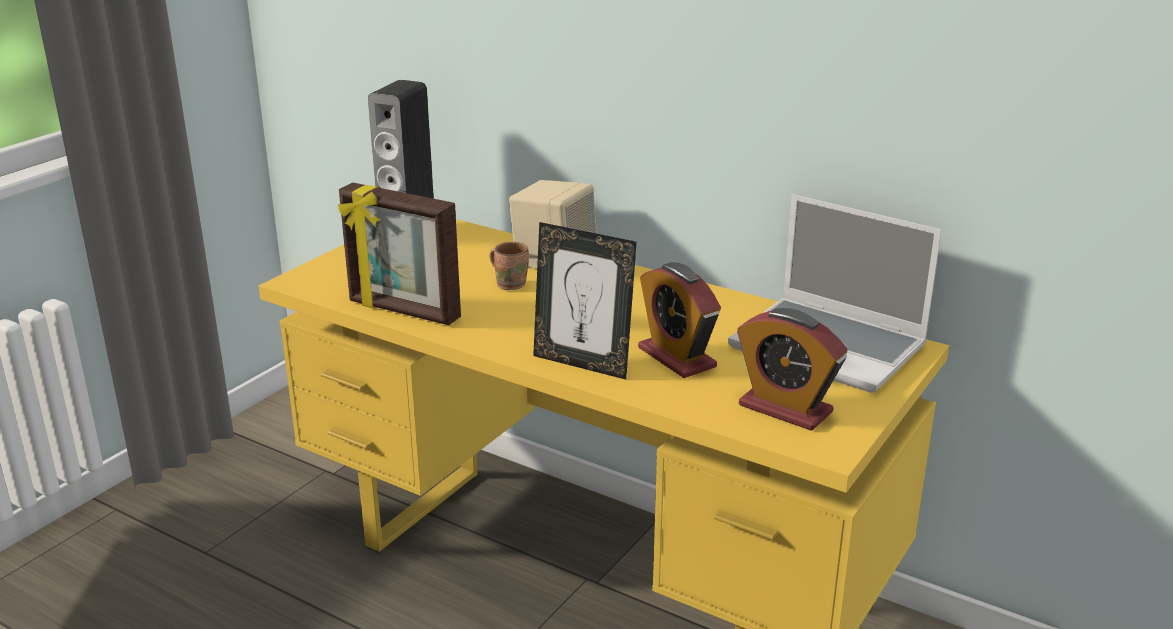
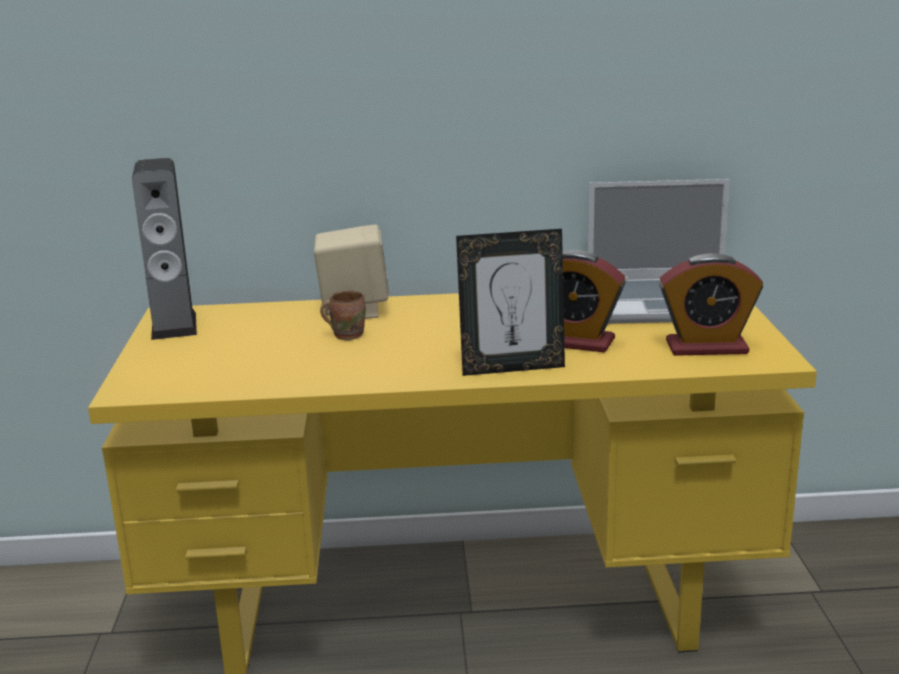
camera: 35 degrees left, 5 degrees down
picture frame [338,183,461,325] -> none

